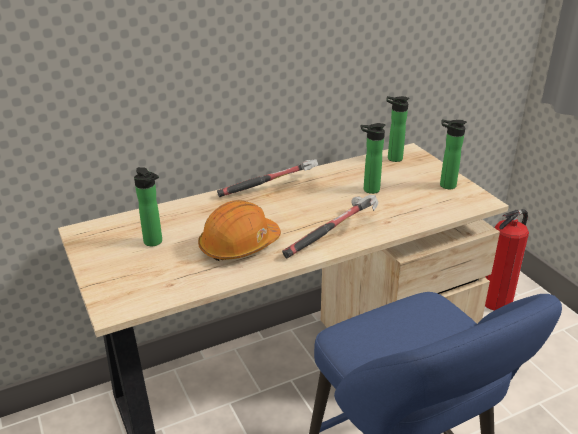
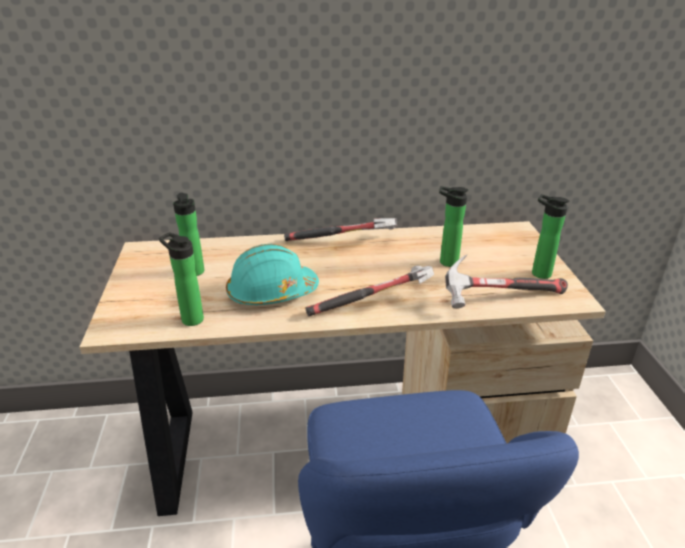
camera: 20 degrees right, 0 degrees up
orange hard hat [198,200,281,261] -> turquoise hard hat [226,244,319,305]
bottle [386,96,410,162] -> bottle moved to [159,232,204,326]
fire extinguisher [485,209,529,311] -> none
none -> hammer [445,255,568,309]

